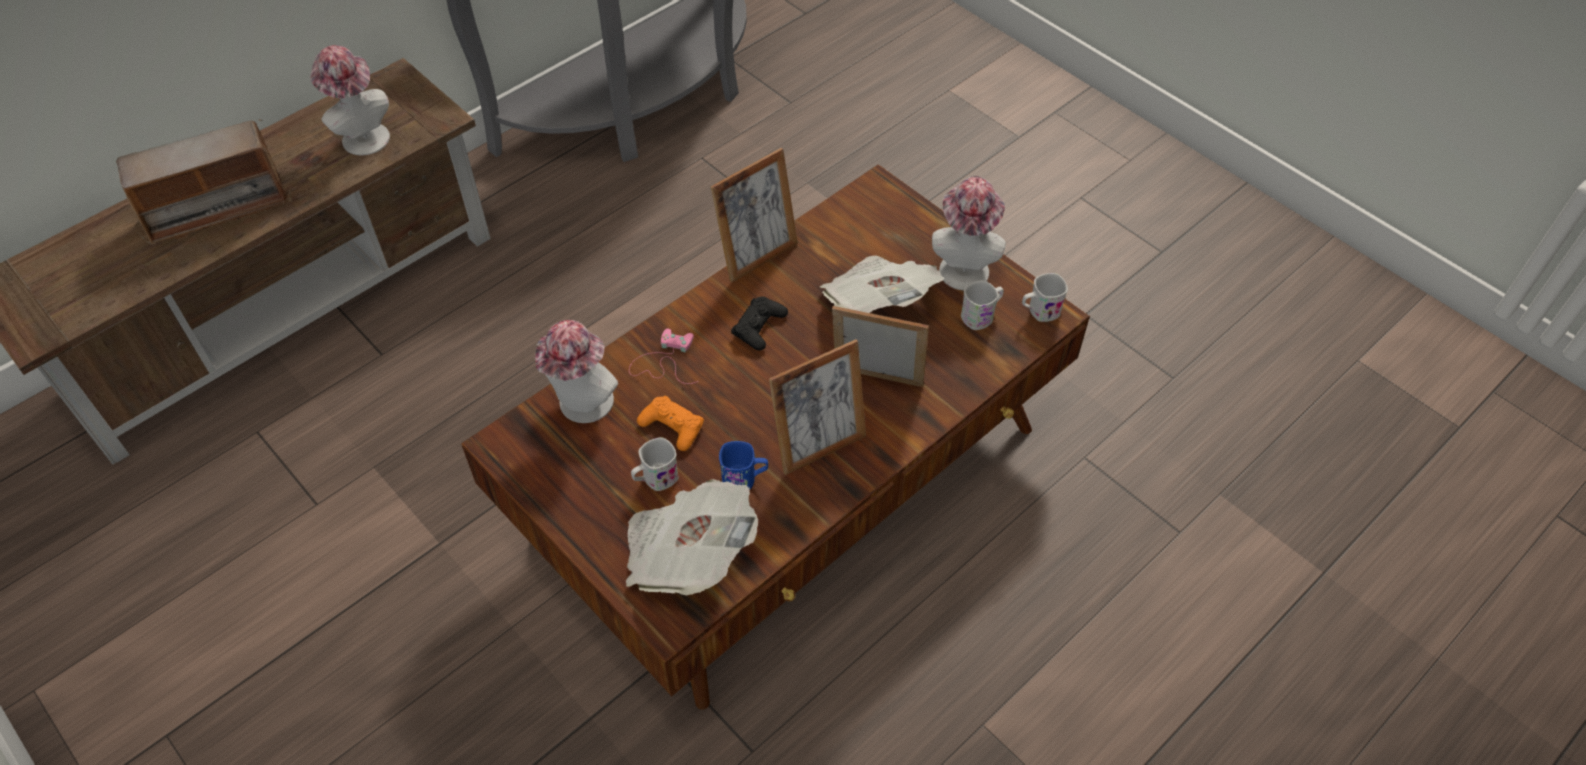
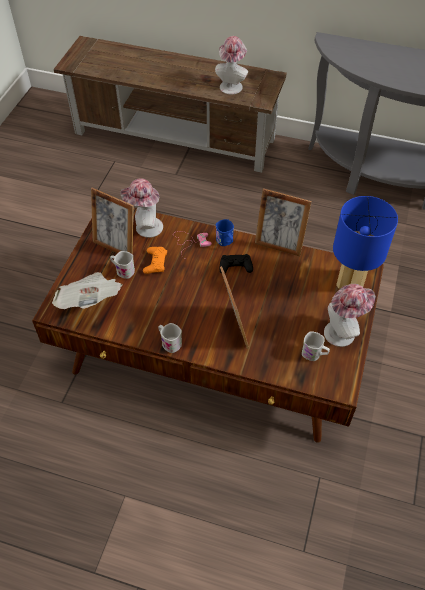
camera: 60 degrees right, 0 degrees up
radio [116,119,292,245] -> none
blue mug [719,441,768,489] -> blue mug moved to [216,219,234,246]
picture frame [769,339,866,475] -> picture frame moved to [91,188,134,255]
newspaper [820,255,944,313] -> none
white mug [1022,273,1068,322] -> white mug moved to [158,323,182,353]
none -> blue table lamp [333,196,398,289]

